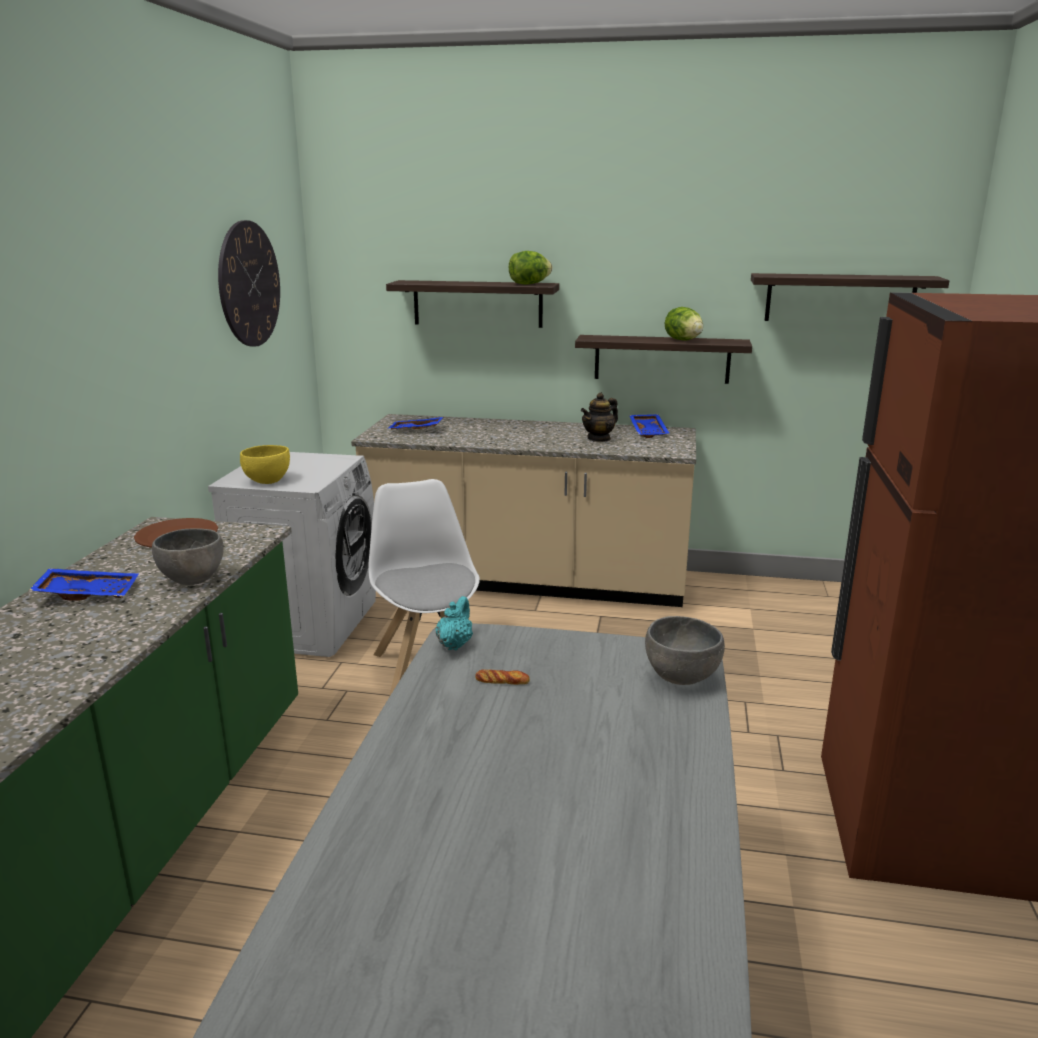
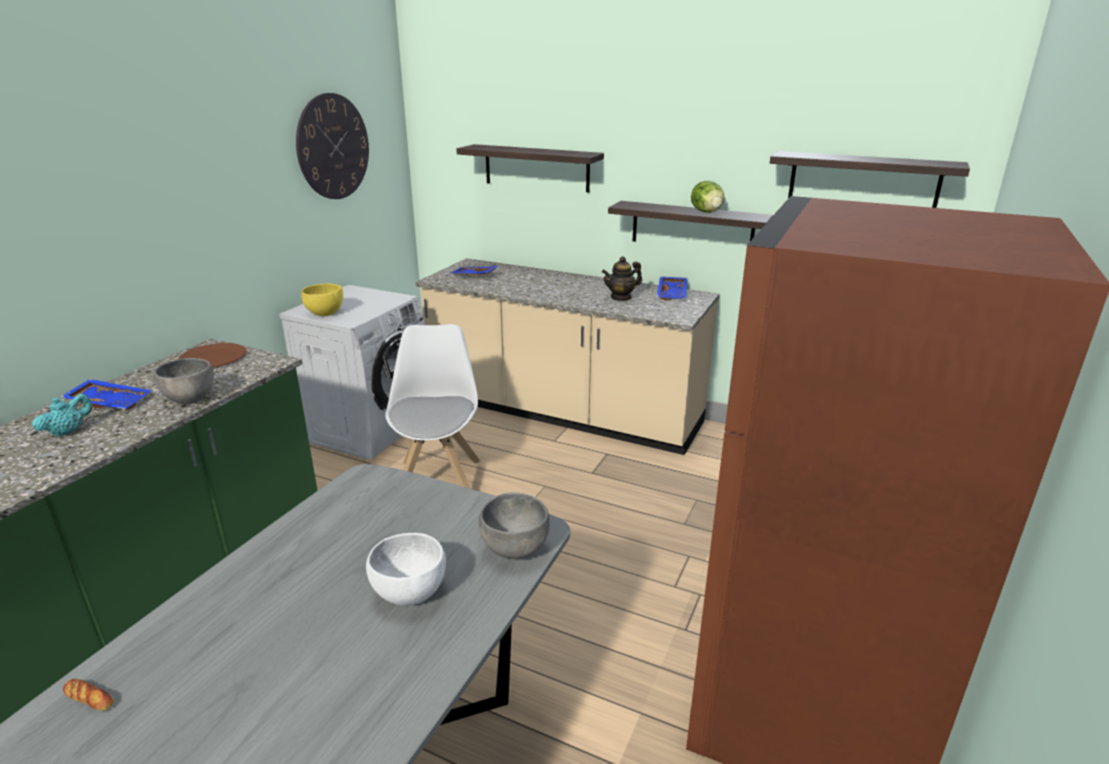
camera: 15 degrees right, 5 degrees up
turquoise teapot [436,596,473,651] -> turquoise teapot moved to [32,394,92,437]
bread [475,669,530,685] -> bread moved to [63,679,114,711]
lettuce [509,251,552,285] -> none
none -> white bowl [366,533,446,606]

